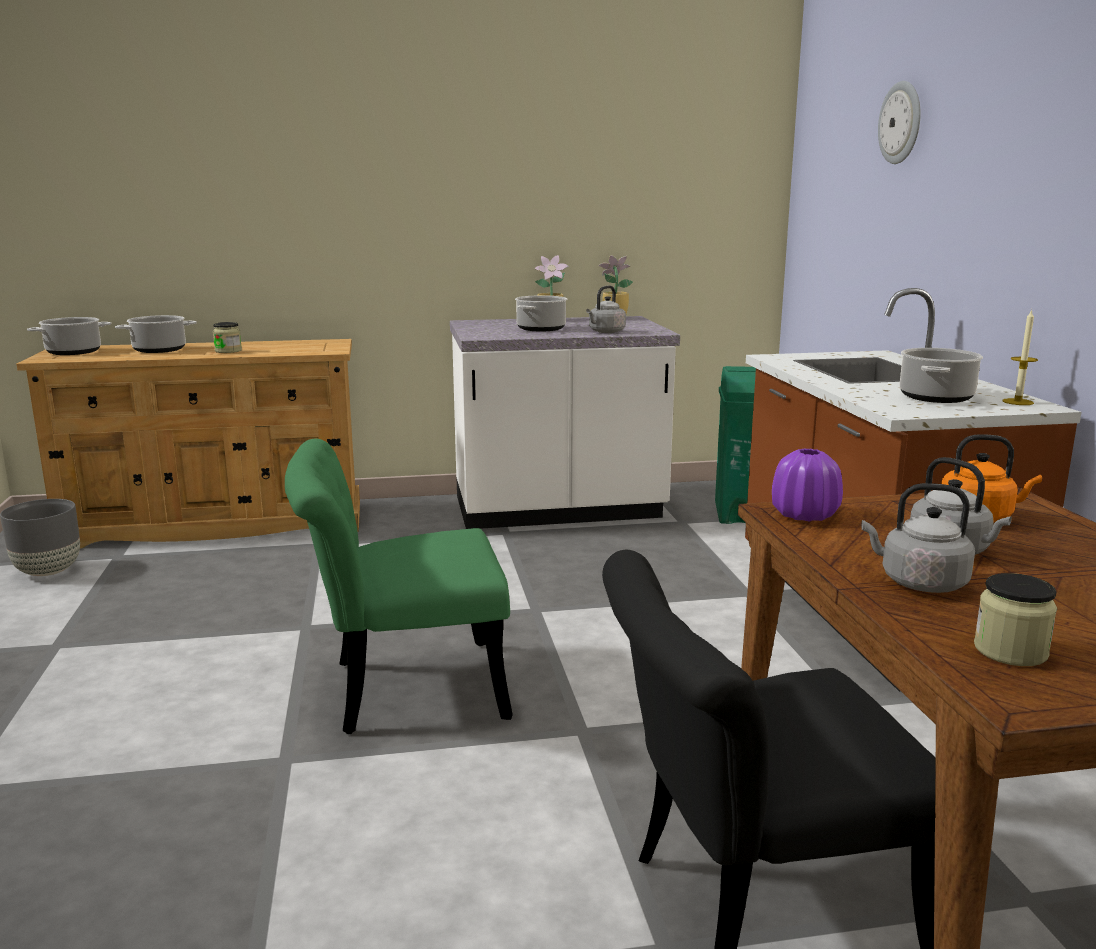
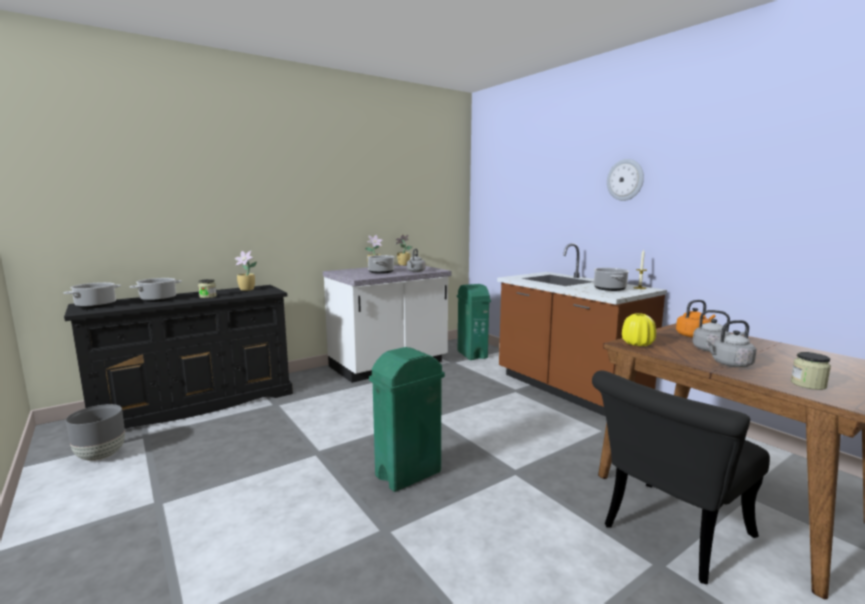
camera: 25 degrees left, 5 degrees down
beige dresser [16,339,360,548] -> black dresser [64,285,293,429]
green chair [285,439,513,734] -> green trash can [369,347,445,492]
purple vase [772,448,843,521] -> yellow vase [622,313,656,346]
wall clock [878,81,921,164] -> wall clock moved to [607,159,644,201]
none -> potted plant [234,251,257,291]

